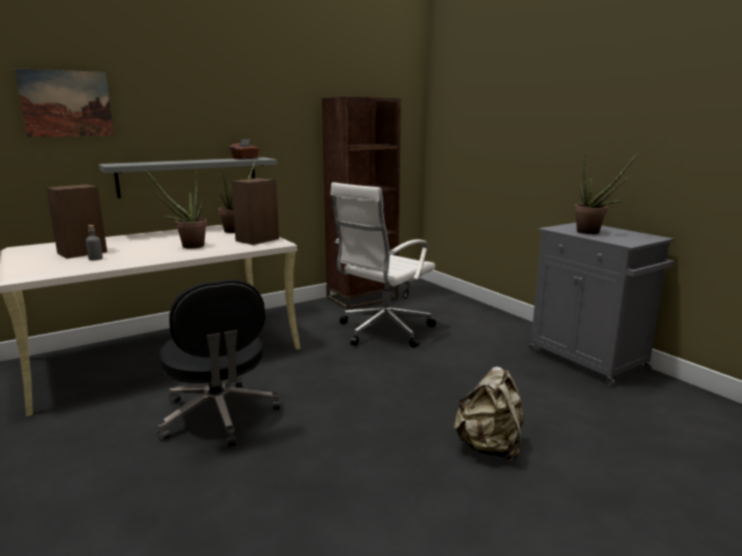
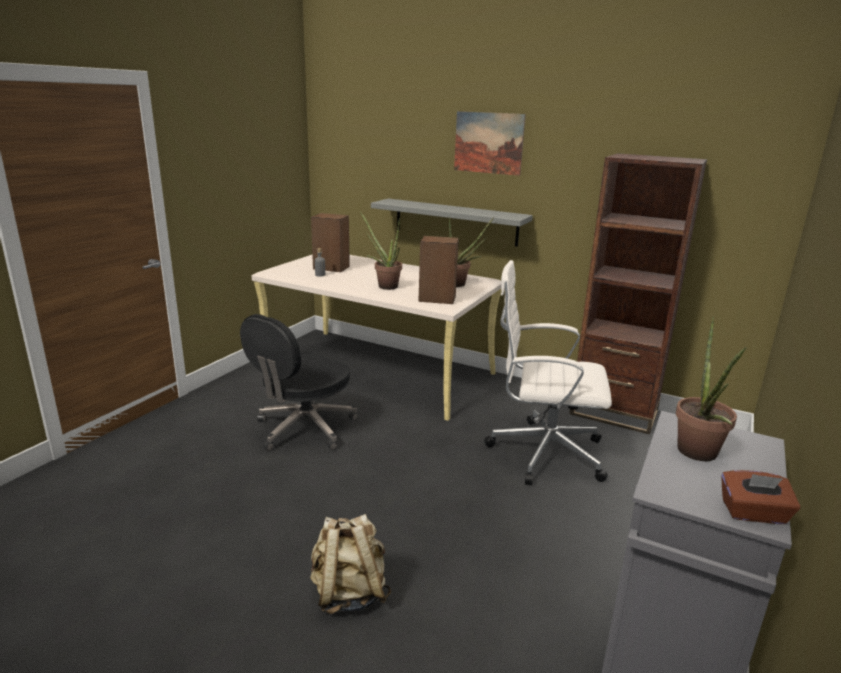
camera: 60 degrees right, 5 degrees up
picture [14,68,114,137] -> picture moved to [454,111,526,176]
brown tissue box [230,139,259,159] -> brown tissue box moved to [721,470,801,524]

